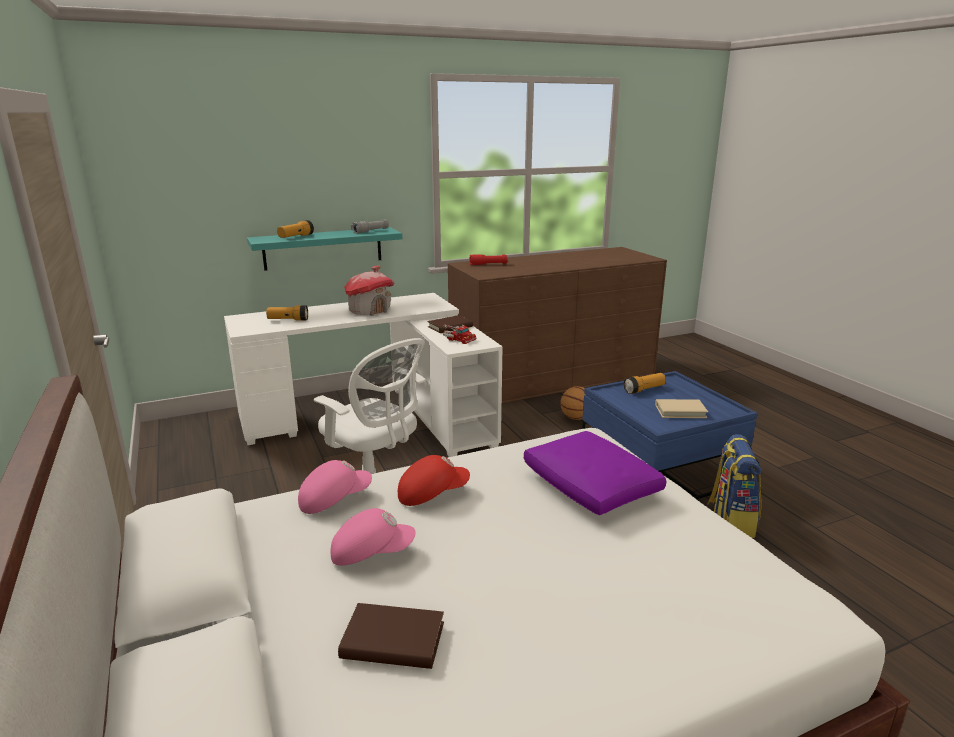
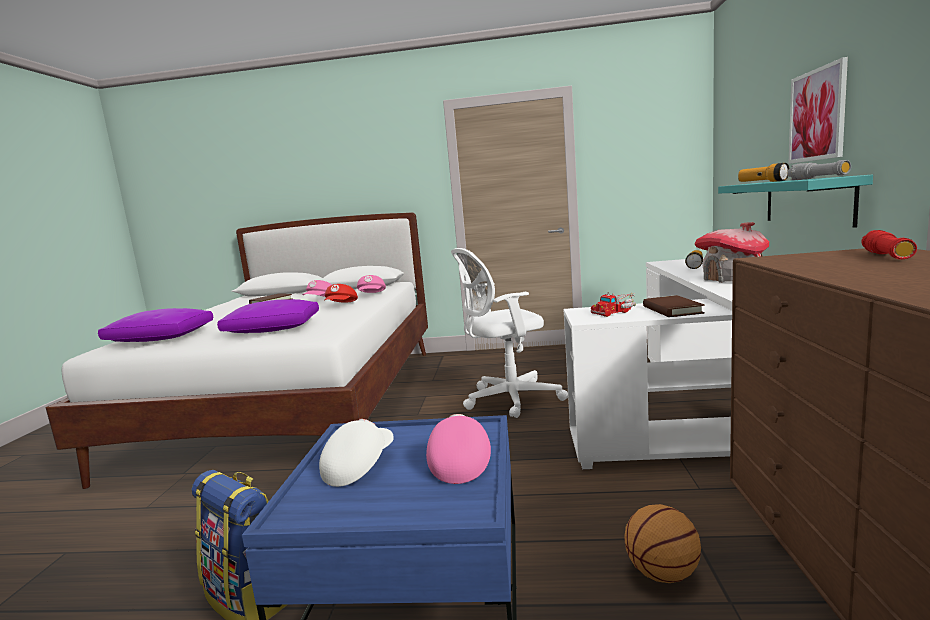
camera: 120 degrees right, 10 degrees down
flashlight [624,373,666,394] -> pink cap [426,414,491,484]
beige book [655,399,708,418] -> white cap [319,419,394,487]
none -> purple pillow [98,308,213,342]
none -> picture [788,57,848,164]

